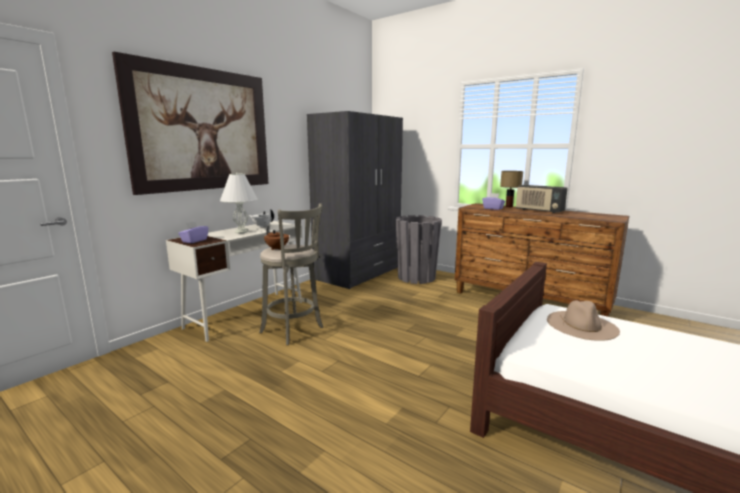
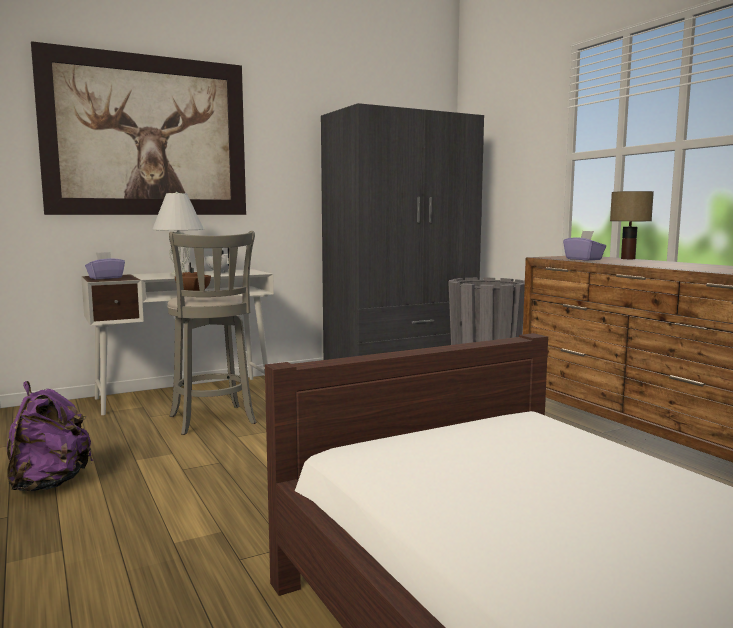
camera: 25 degrees right, 5 degrees down
radio [516,185,568,213] -> none
beige hat [547,300,620,341] -> none
none -> purple backpack [7,381,93,491]

